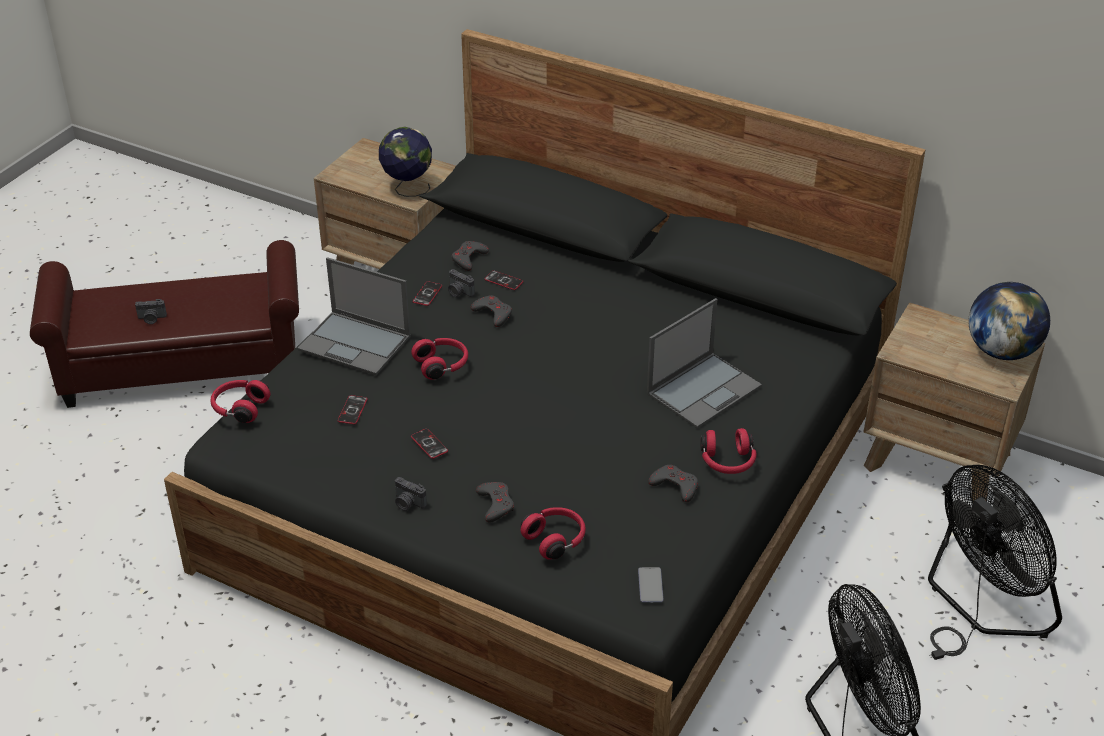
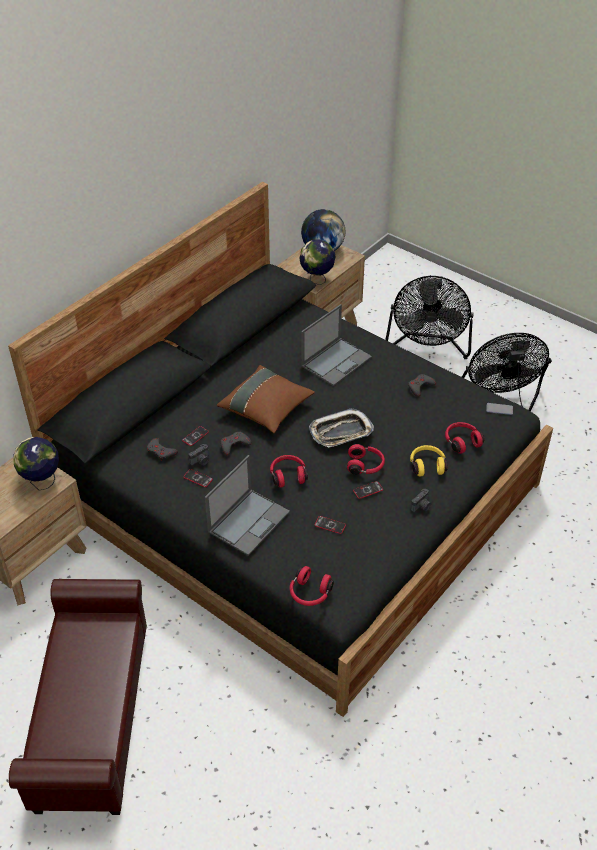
camera: 80 degrees left, 5 degrees up
camera [135,299,167,324] -> none
grey game controller [476,482,514,523] -> yellow headphones [410,445,448,476]
laptop [647,298,762,428] -> laptop turned 75 degrees clockwise [301,304,372,386]
red headphones [700,428,757,474] -> red headphones moved to [347,444,385,475]
black fan [928,465,1062,660] -> black fan turned 150 degrees counterclockwise [385,275,474,359]
none -> brown pillow [217,365,315,433]
none -> globe [299,239,336,285]
none -> tray [309,409,374,448]

